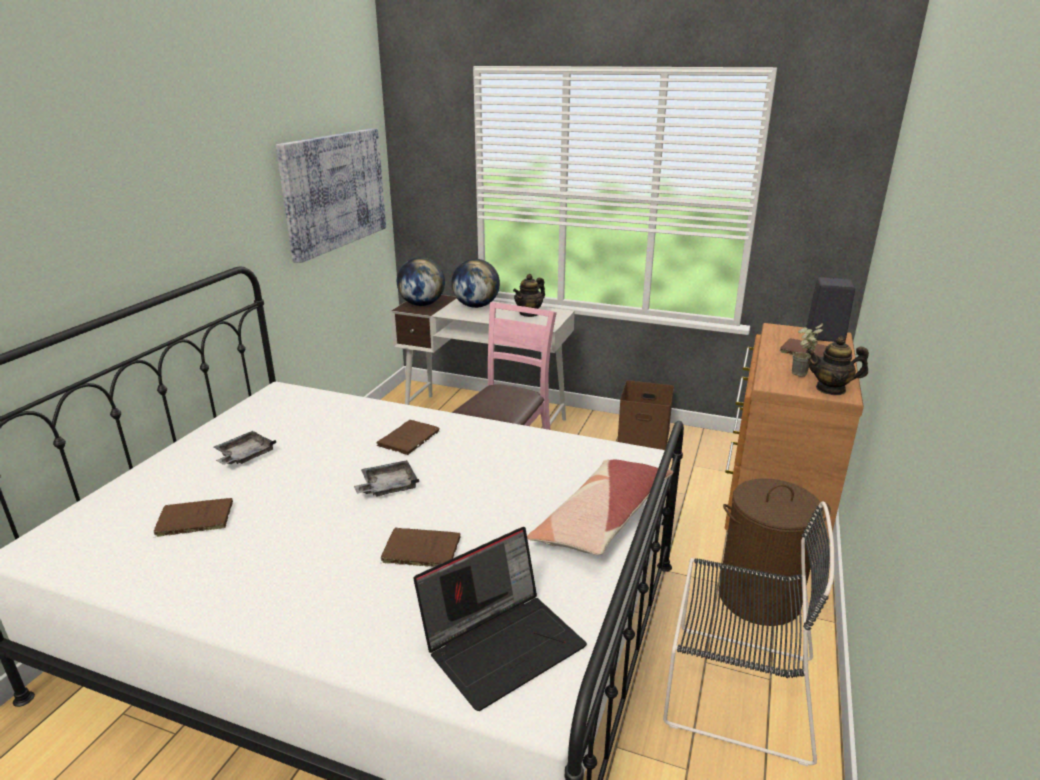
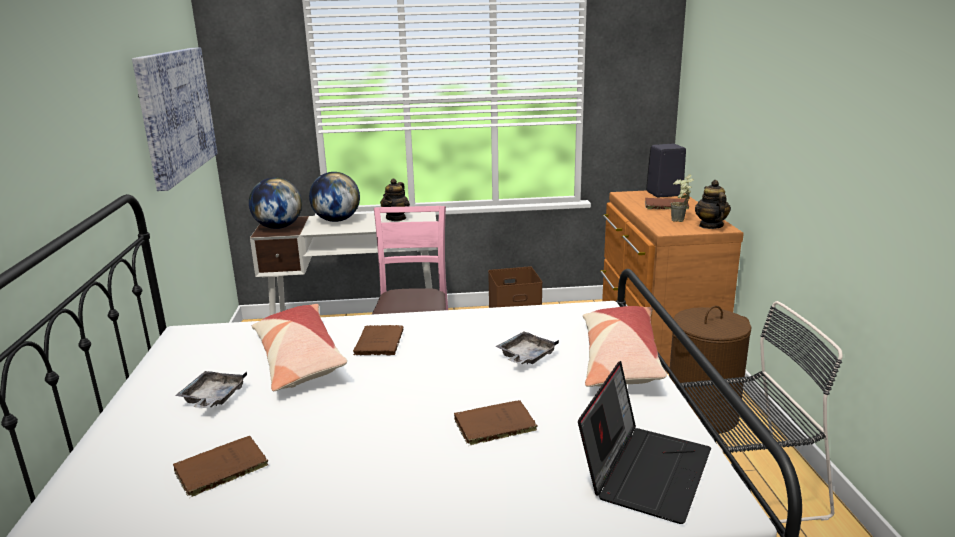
camera: 25 degrees left, 5 degrees down
grey tray [354,460,419,496] -> grey tray moved to [495,332,559,364]
teapot [806,337,869,395] -> teapot turned 105 degrees clockwise [695,180,731,229]
none -> pillow [252,304,347,391]

